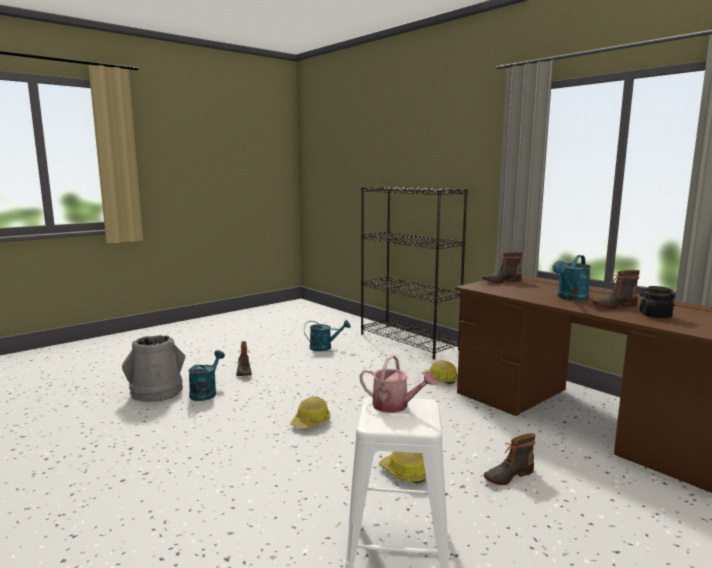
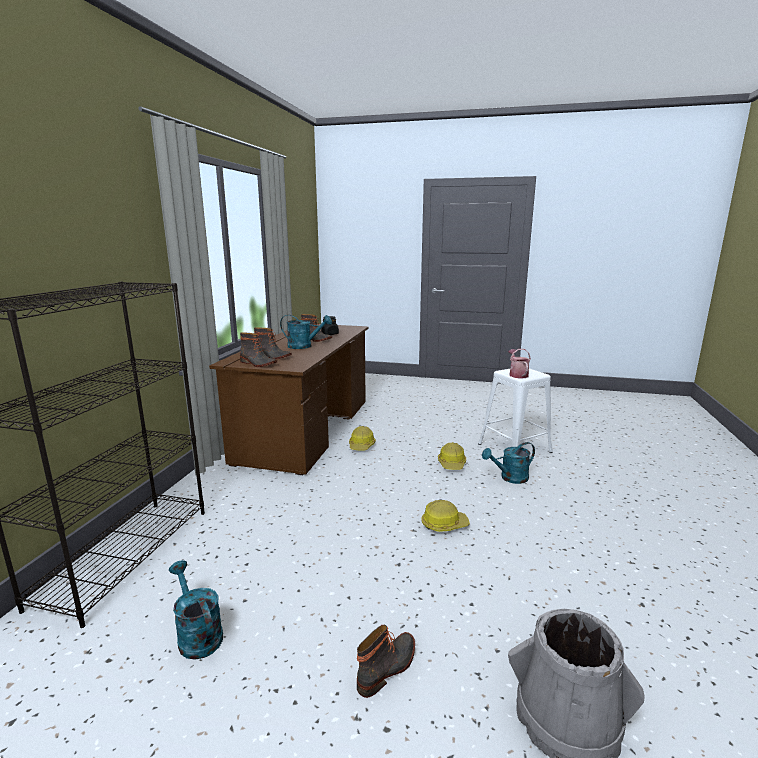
camera: 125 degrees left, 5 degrees up
turquoise watering can [188,350,225,401] -> turquoise watering can moved to [482,442,535,484]
hard hat [422,360,458,384] -> hard hat moved to [349,426,376,450]
boot [484,433,535,485] -> boot moved to [254,327,292,360]

